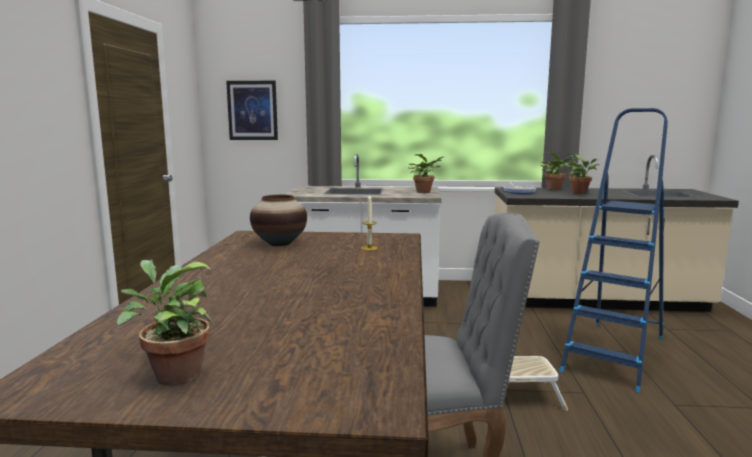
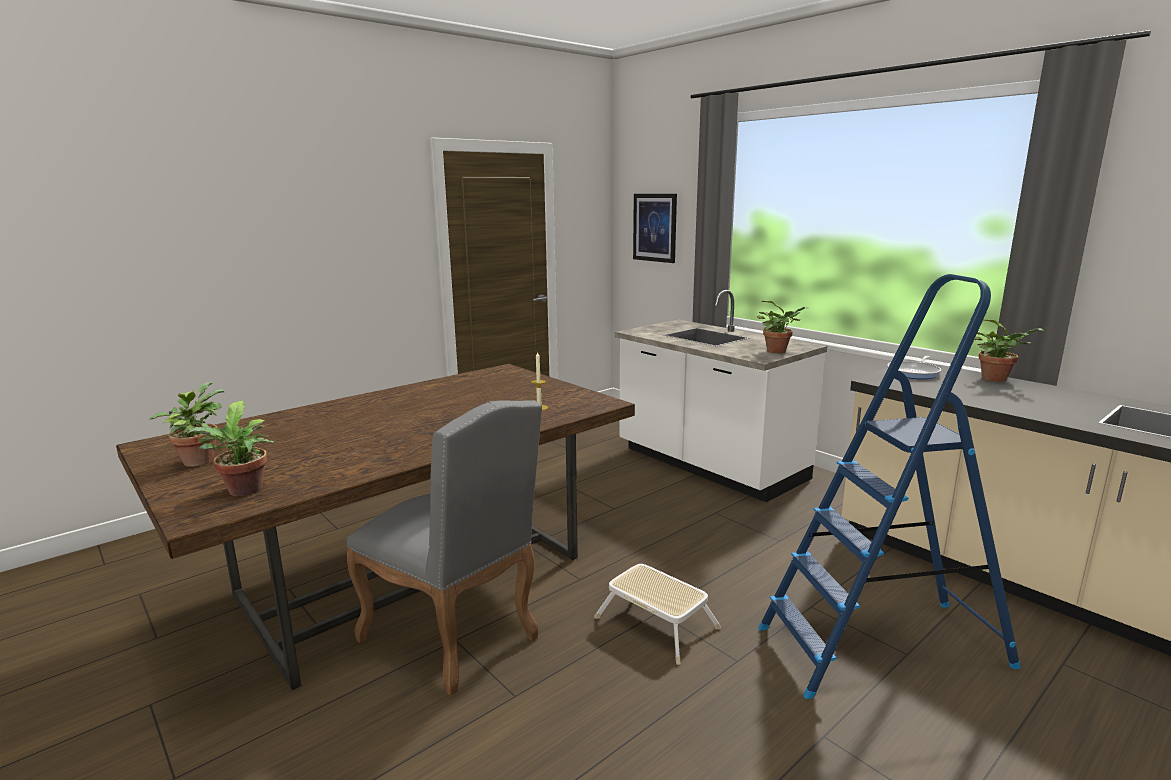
camera: 45 degrees right, 5 degrees up
vase [250,195,307,246] -> none
potted plant [567,154,599,194] -> potted plant moved to [186,401,275,496]

